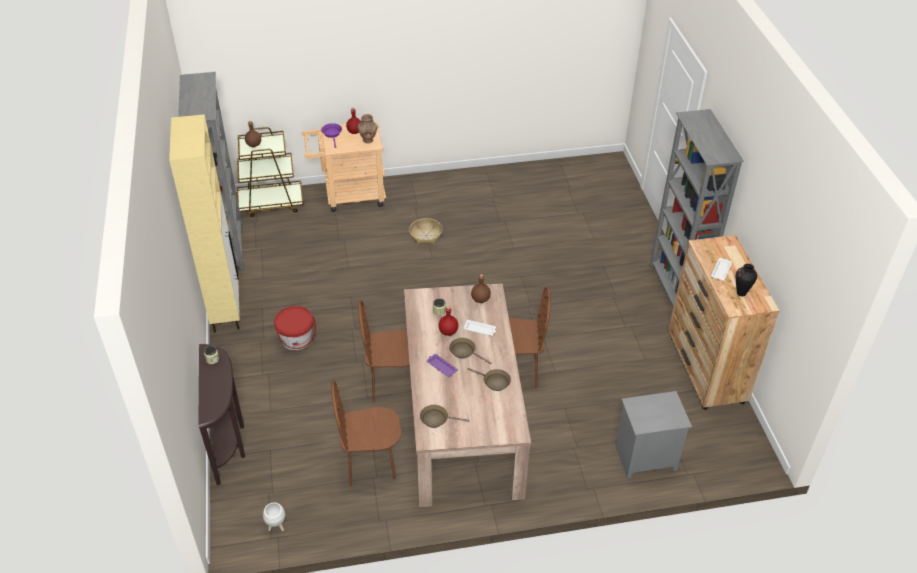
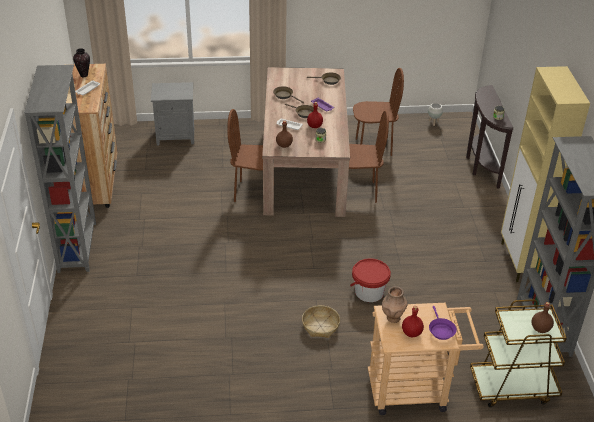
camera: 175 degrees left, 5 degrees down
red bucket [274,306,316,350] -> red bucket moved to [350,258,391,302]

